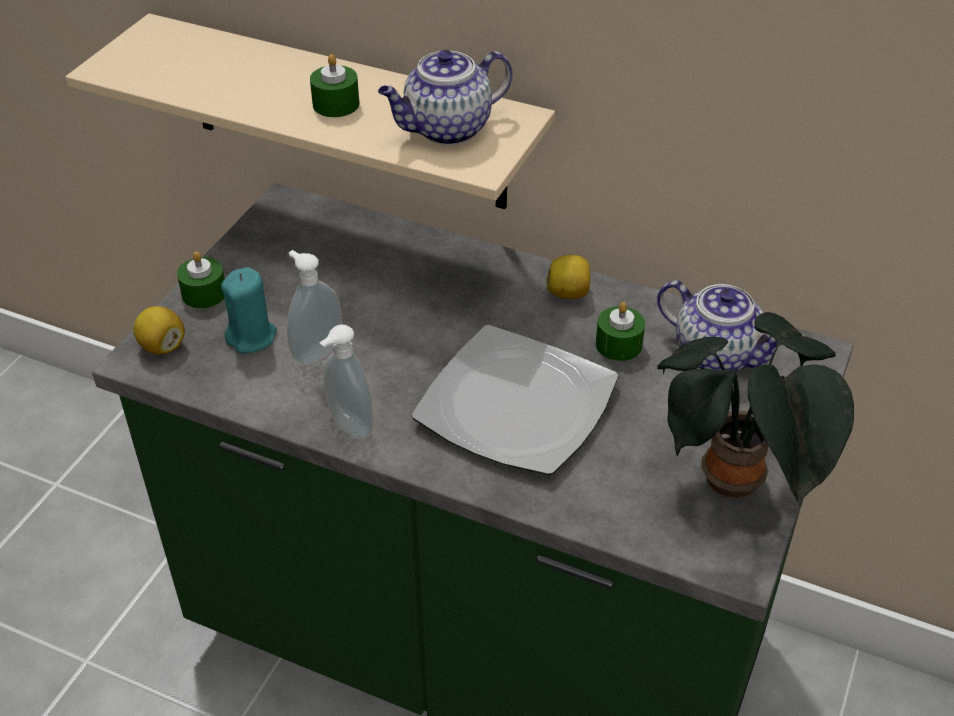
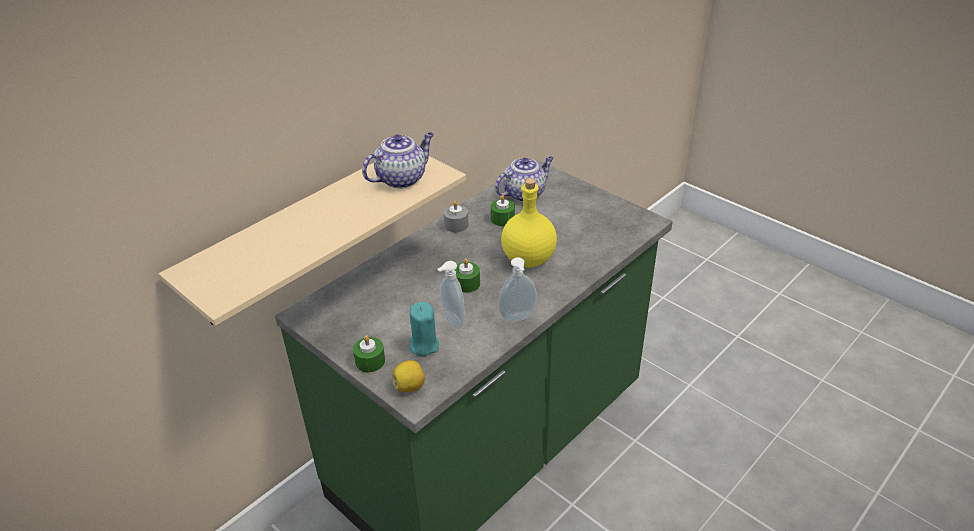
camera: 70 degrees left, 5 degrees down
green candle [310,54,359,117] -> green candle moved to [455,259,480,293]
teapot [378,50,513,145] -> teapot turned 120 degrees counterclockwise [362,132,434,189]
plate [412,325,618,475] -> yellow bottle [501,178,557,267]
lemon [546,255,591,299] -> grey candle [444,201,469,232]
potted plant [657,312,854,507] -> none

